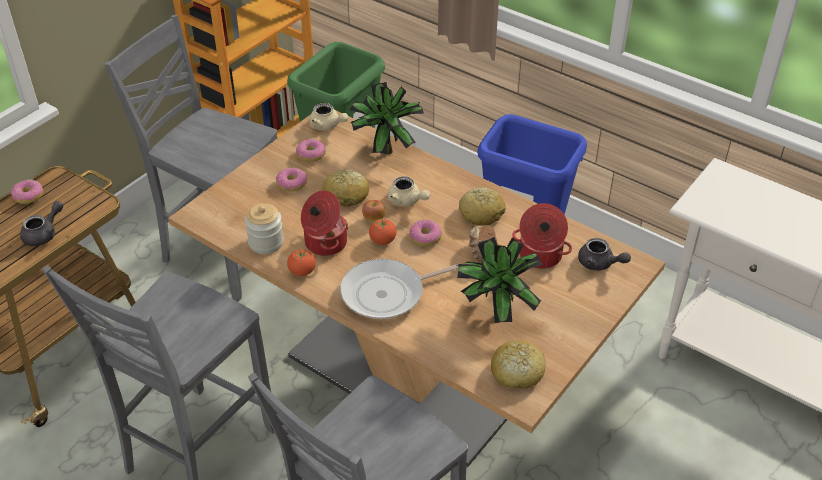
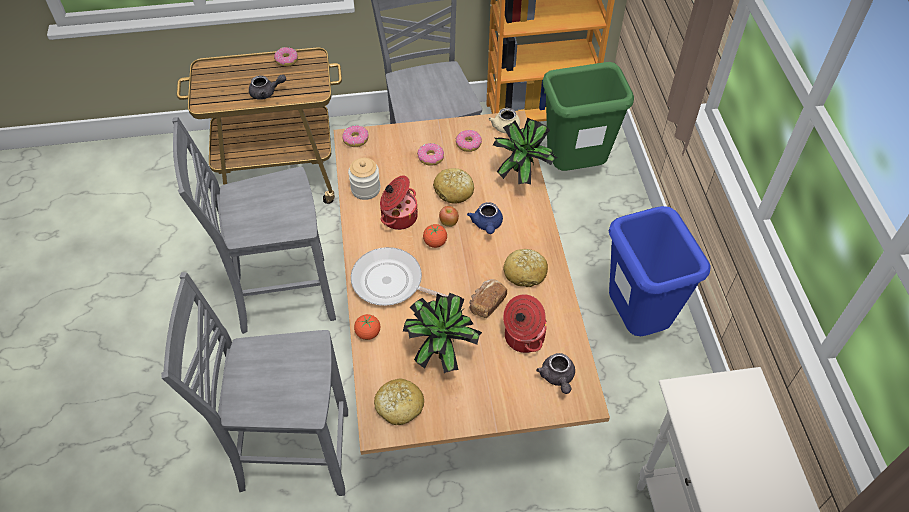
camera: 45 degrees right, 10 degrees up
tomato [287,249,316,276] -> tomato moved to [354,314,380,340]
beige teapot [388,176,430,207] -> blue teapot [467,202,503,234]
donut [409,220,442,247] -> donut moved to [342,125,369,147]

